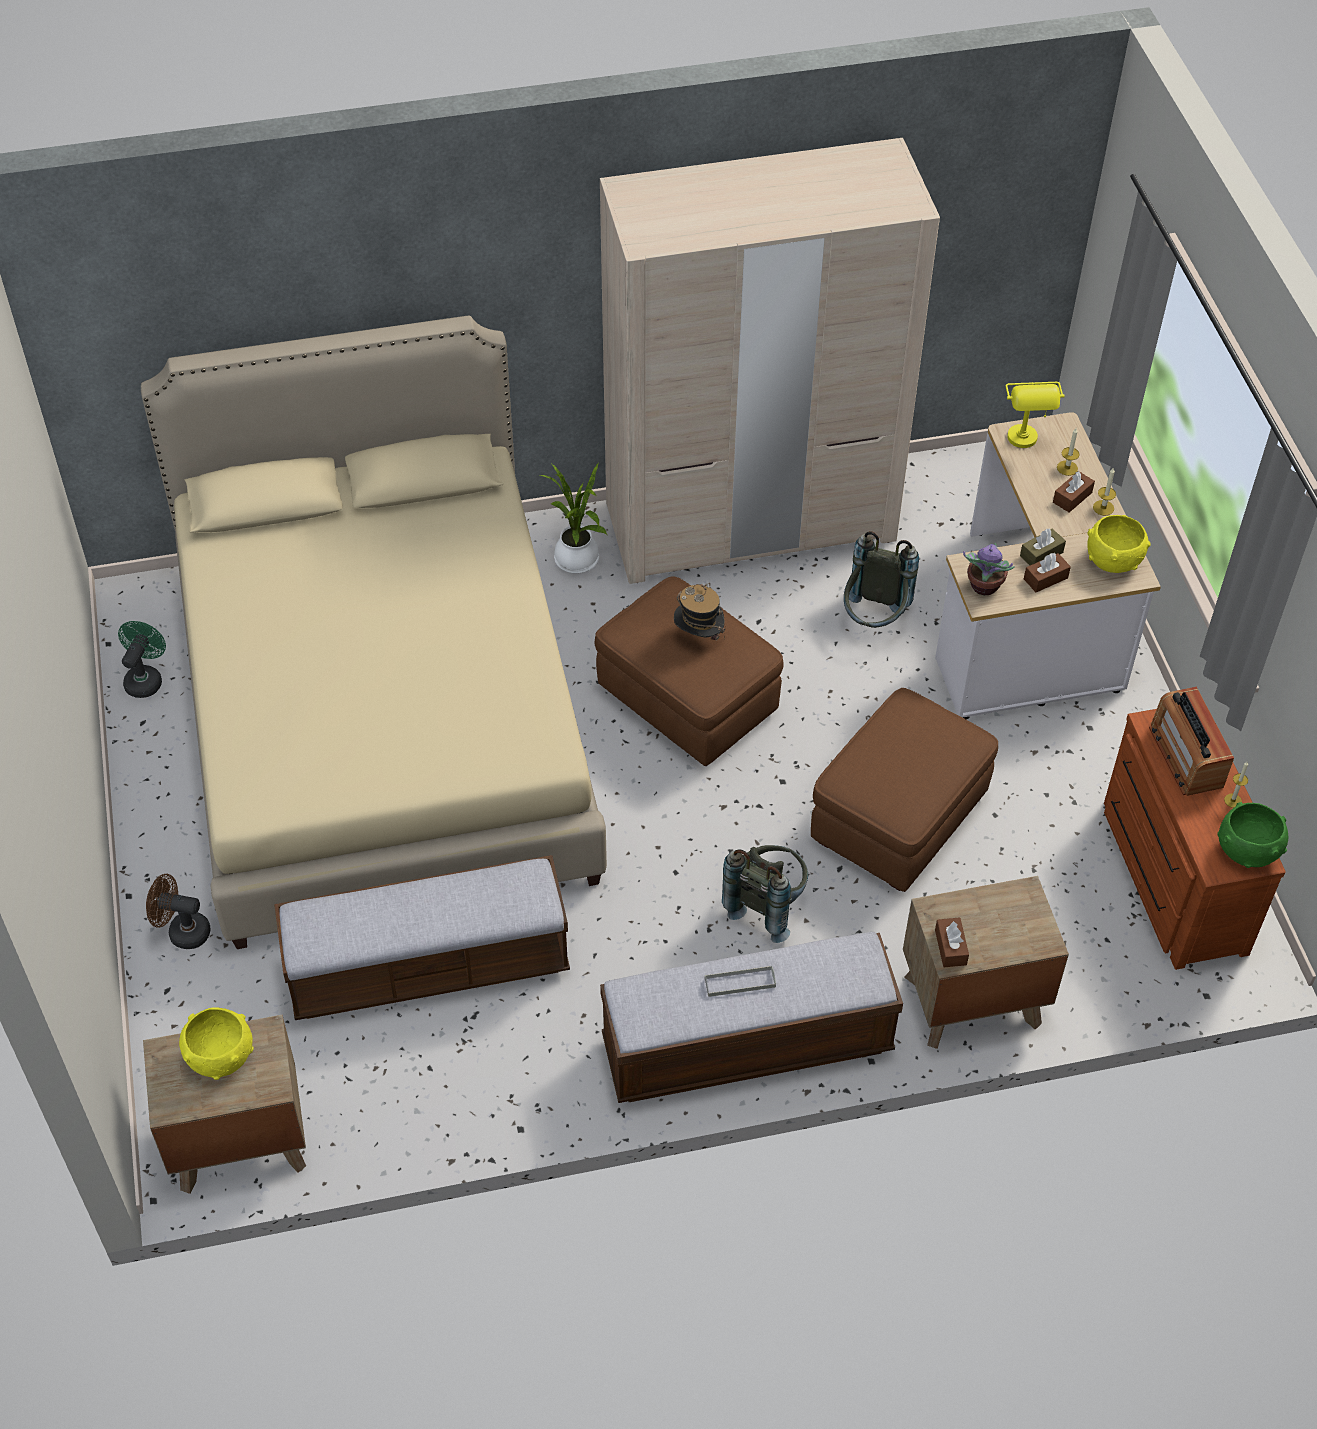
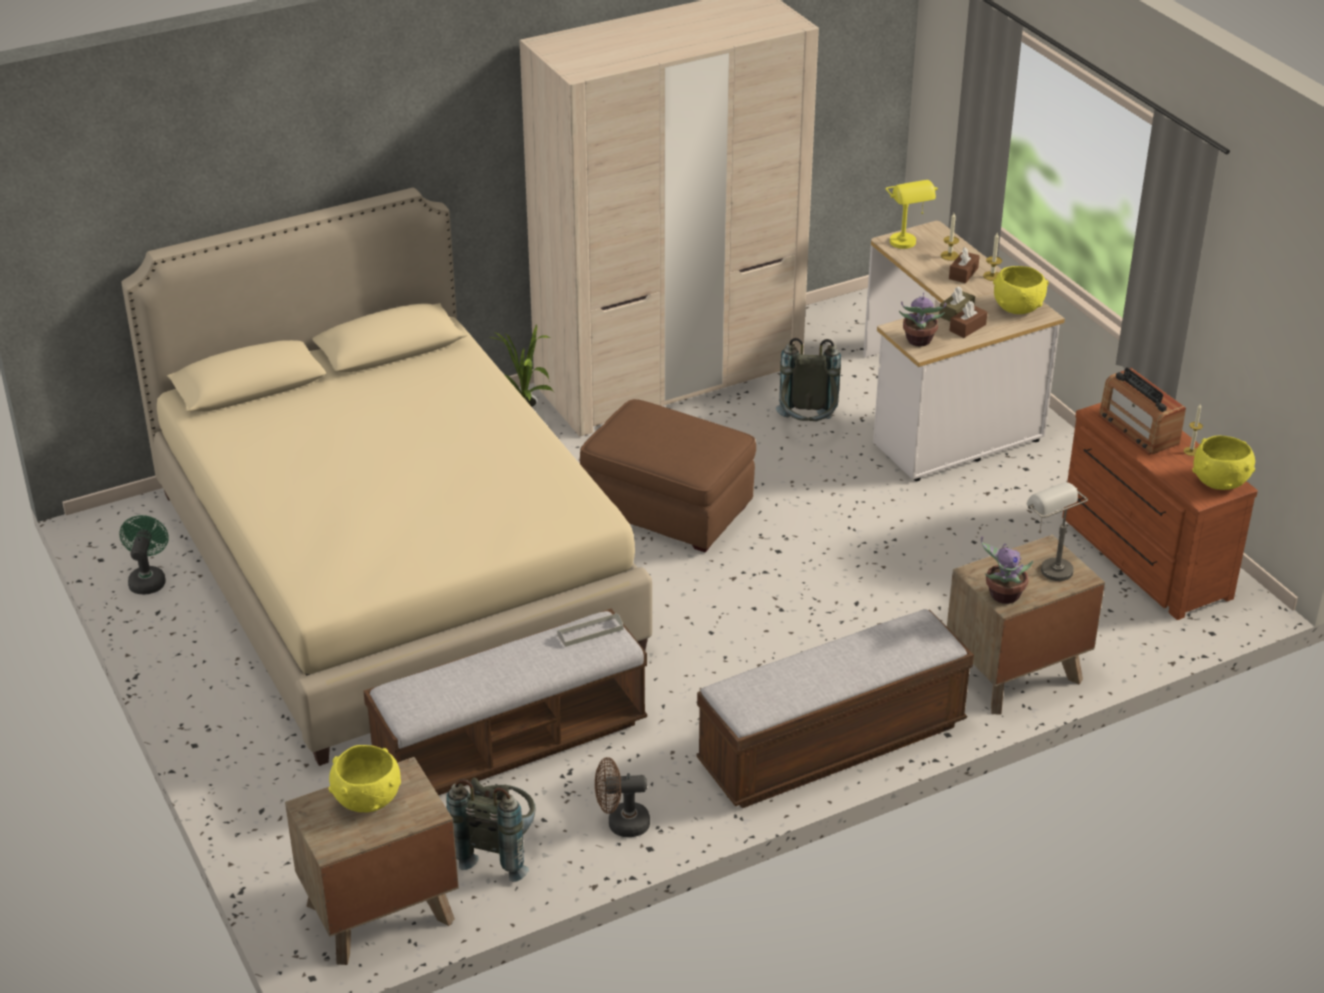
camera: 15 degrees left, 15 degrees down
brown fan [146,874,211,949] -> brown fan moved to [595,757,650,837]
hat [674,583,725,641] -> none
grey tray [705,966,776,997] -> grey tray moved to [557,613,624,647]
grey backpack [722,845,808,943] -> grey backpack moved to [446,778,535,882]
brown ottoman [811,688,998,892] -> none
brown tissue box [935,917,969,967] -> potted plant [981,536,1033,604]
green bowl [1218,802,1288,868] -> yellow bowl [1192,435,1255,490]
none -> grey table lamp [1027,482,1088,581]

